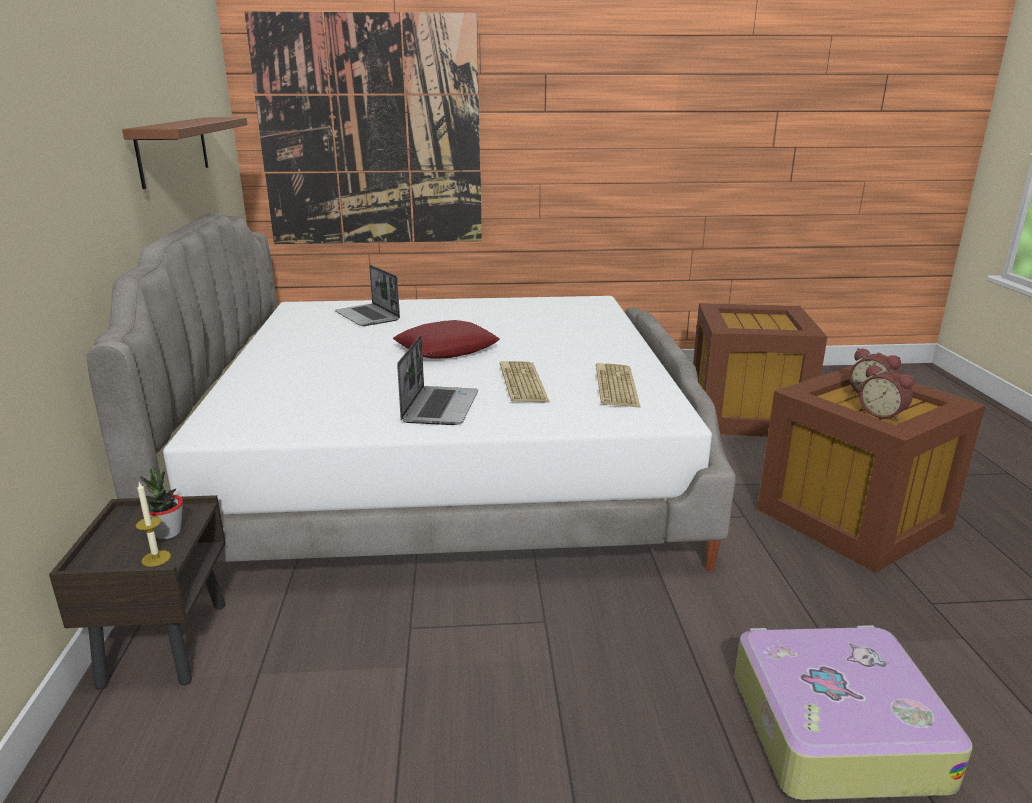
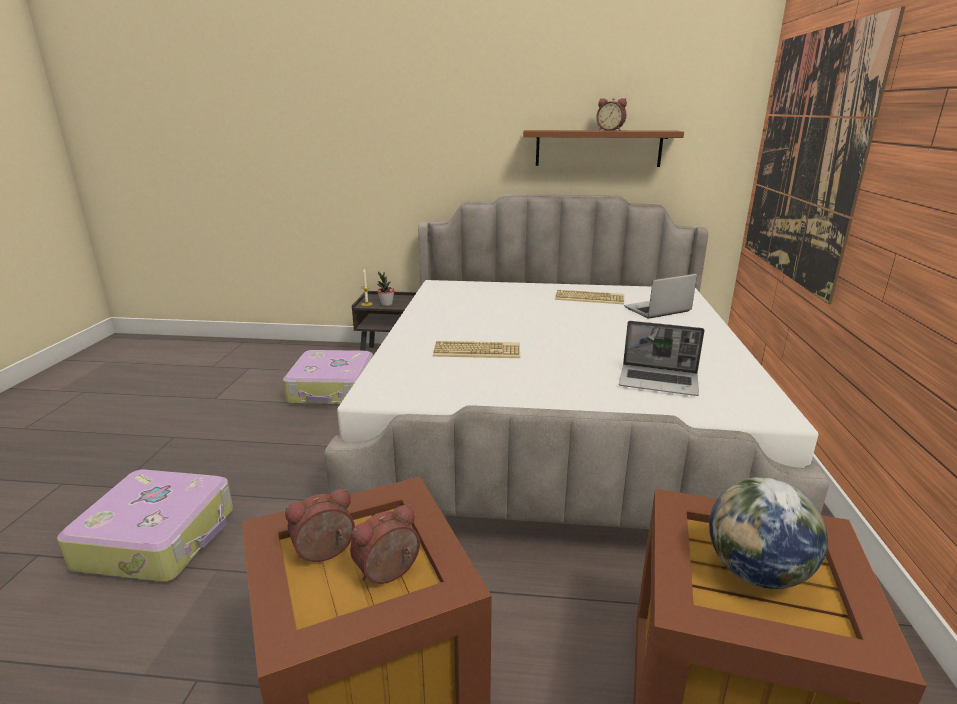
camera: 100 degrees right, 0 degrees up
red pillow [393,320,500,359] -> none
laptop [397,335,478,425] -> laptop moved to [619,321,705,396]
keyboard [596,363,641,408] -> keyboard moved to [555,290,624,304]
none -> suitcase [283,350,373,405]
none -> alarm clock [596,98,627,131]
none -> globe [709,477,828,589]

